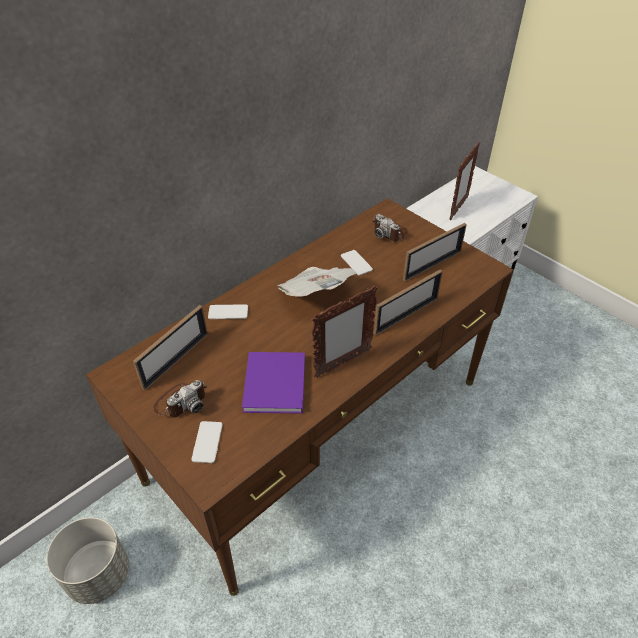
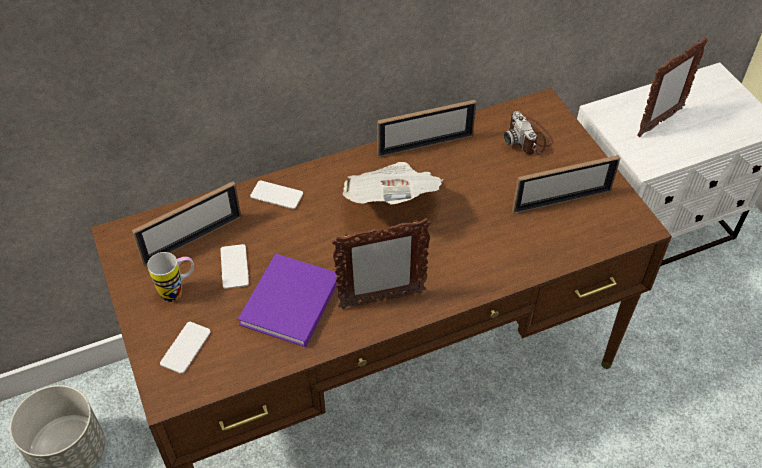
camera: 20 degrees right, 5 degrees up
camera [153,380,207,418] -> mug [147,252,194,302]
phone [341,250,373,276] -> phone moved to [220,244,249,289]
picture frame [374,269,443,335] -> picture frame moved to [377,100,476,157]

